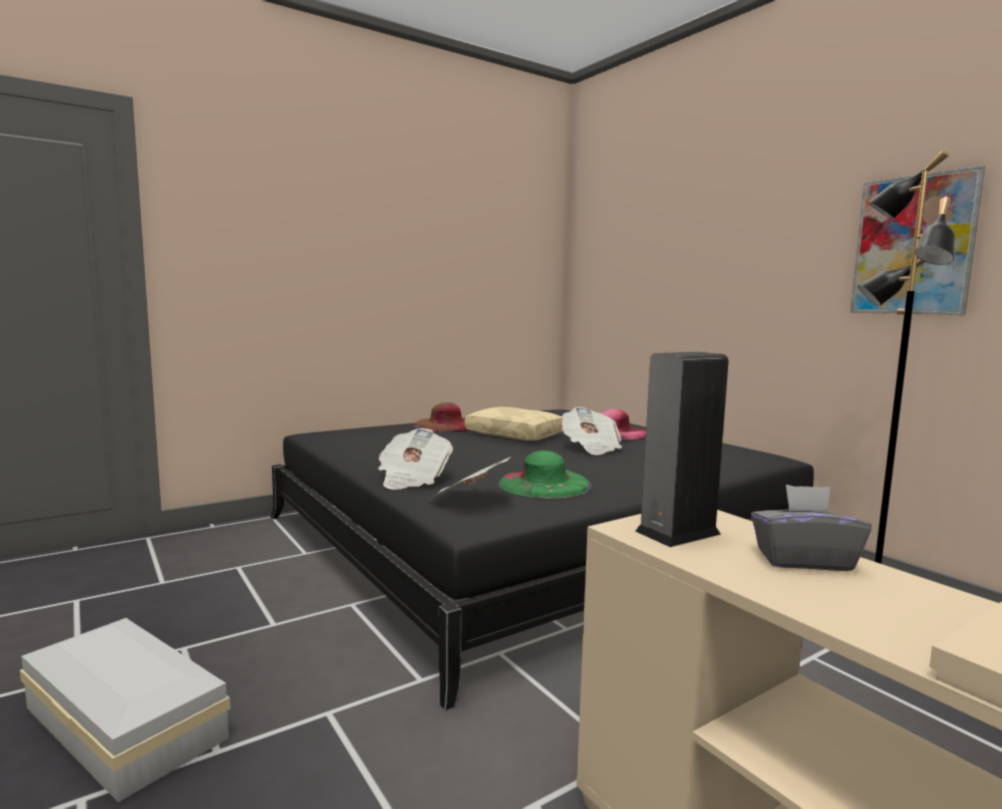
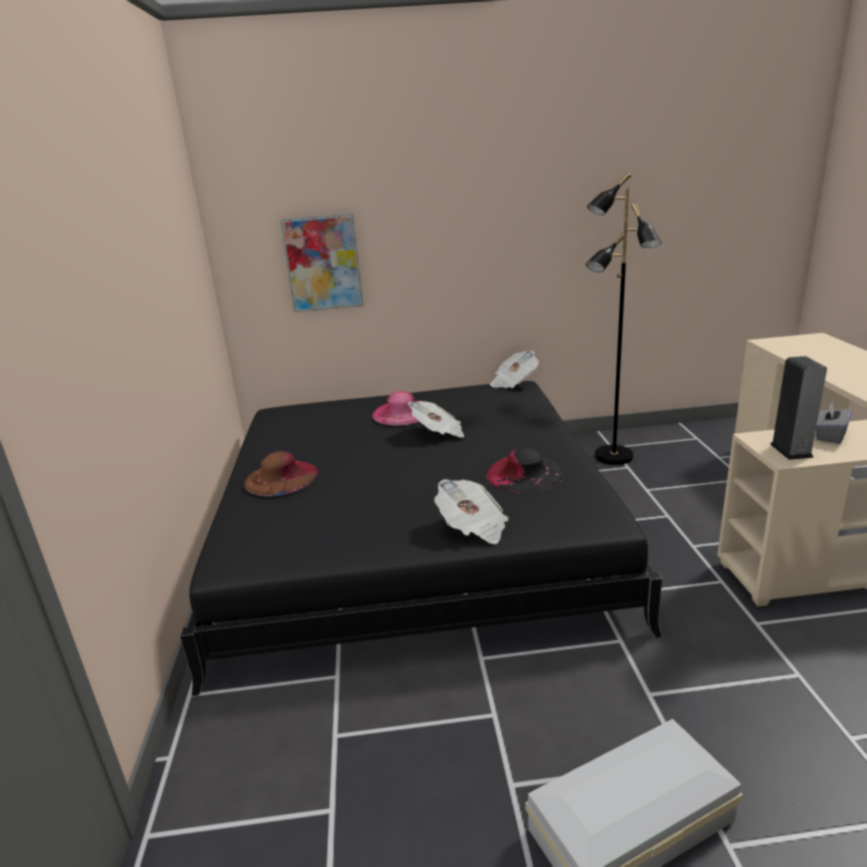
camera: 60 degrees left, 15 degrees up
newspaper [428,457,511,499] -> newspaper moved to [490,350,539,388]
beige pillow [465,407,563,441] -> none
green hat [498,450,592,499] -> black hat [486,447,564,493]
picture [850,166,986,315] -> picture moved to [280,213,364,312]

